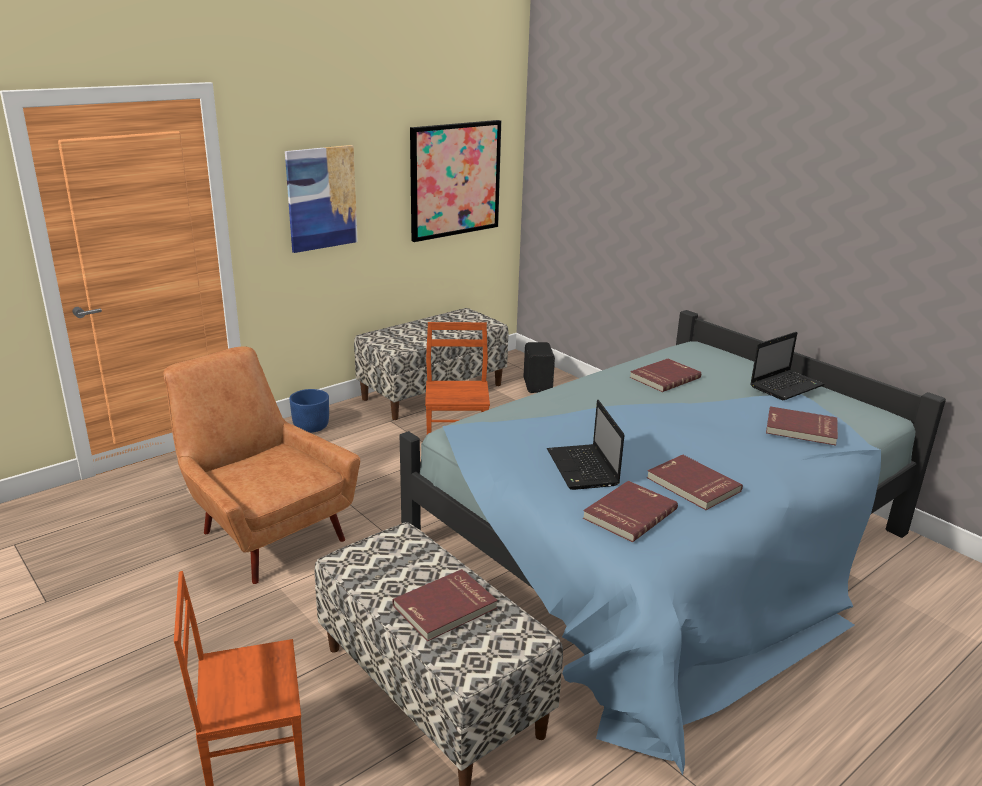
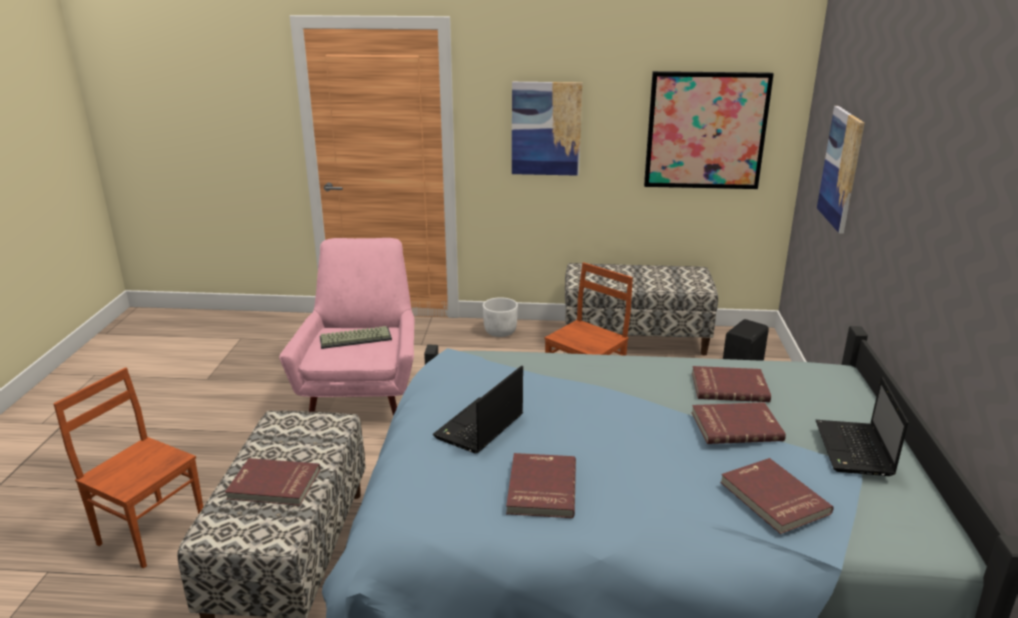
camera: 45 degrees right, 0 degrees up
brown armchair [163,346,360,584] -> pink armchair [279,238,415,416]
blue planter [289,389,329,433] -> white planter [483,297,518,337]
red book [583,481,678,542] -> red book moved to [691,402,786,444]
laptop [750,332,825,400] -> laptop turned 90 degrees clockwise [816,377,908,476]
none -> keyboard [320,326,392,349]
none -> picture [817,106,865,234]

